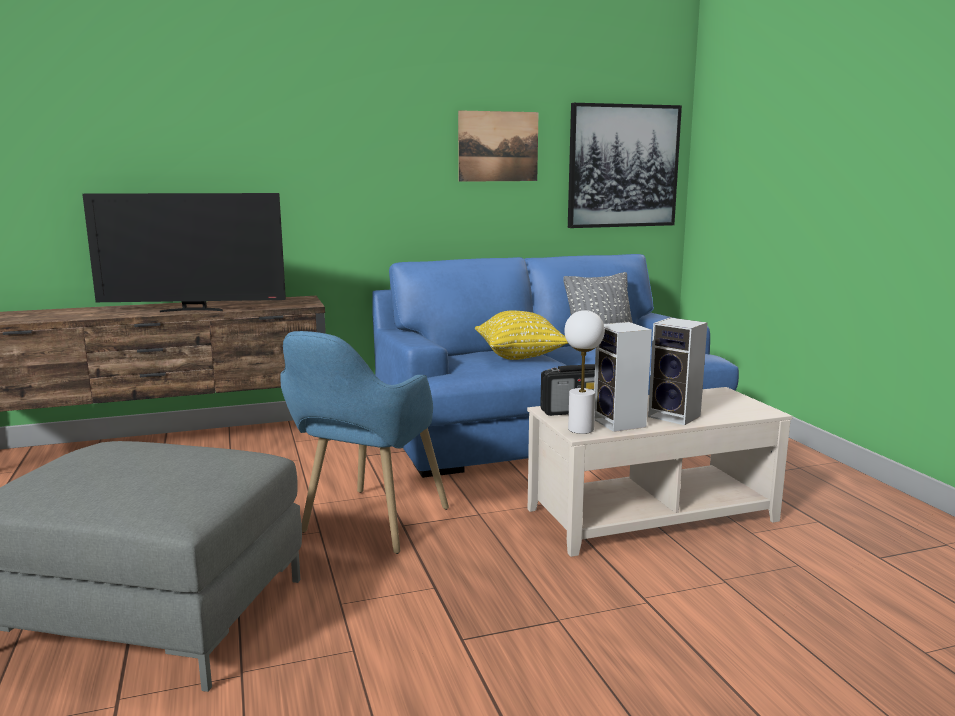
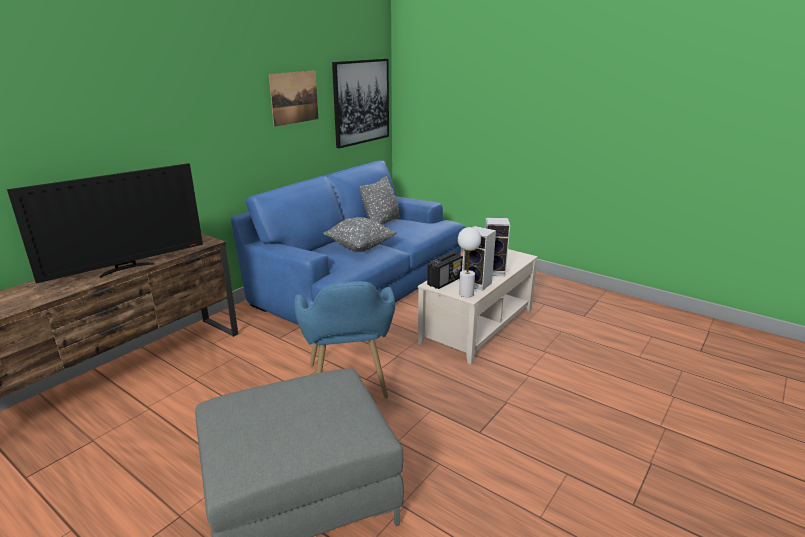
camera: 35 degrees left, 10 degrees up
yellow pillow [475,310,568,360] -> grey pillow [323,217,397,252]

